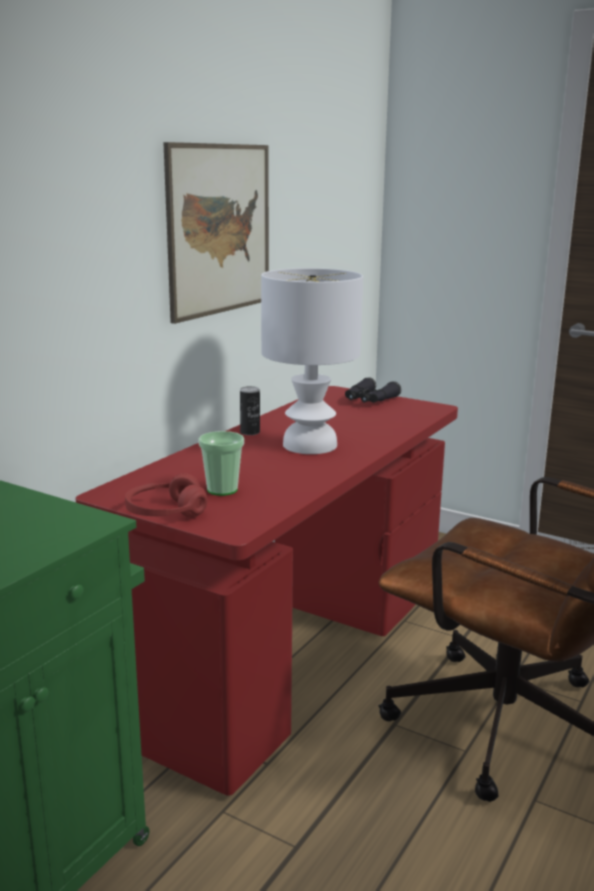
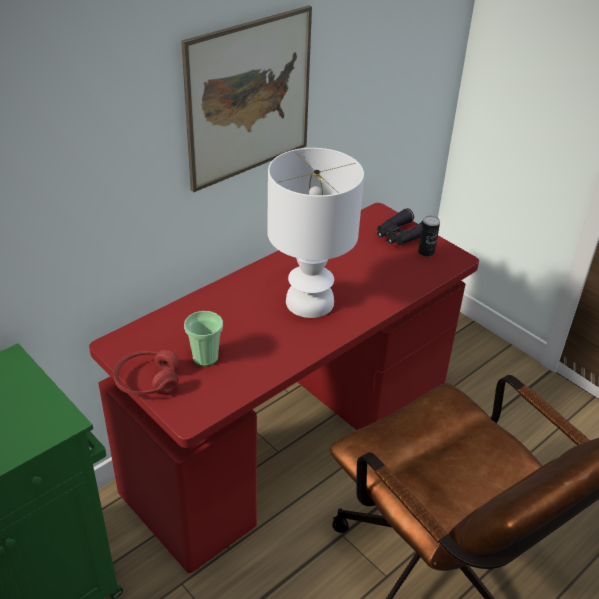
camera: 15 degrees right, 20 degrees up
can [240,386,260,435] -> can moved to [418,216,440,257]

